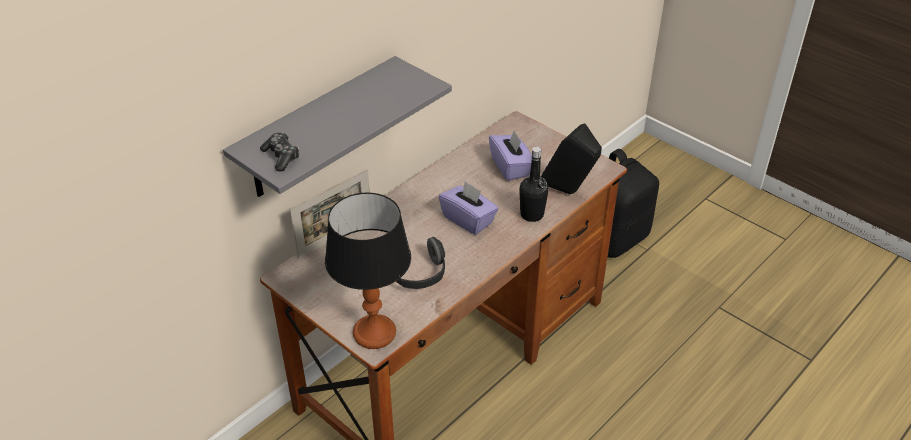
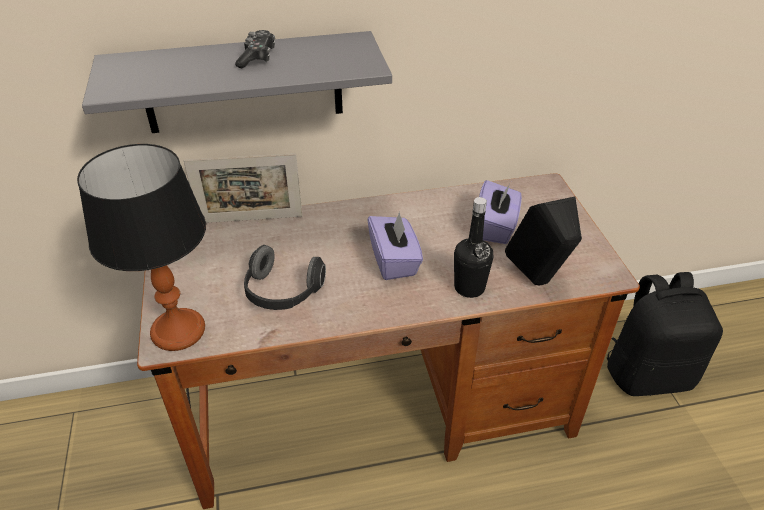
camera: 35 degrees right, 0 degrees up
game controller [260,132,299,171] -> game controller moved to [235,30,275,68]

